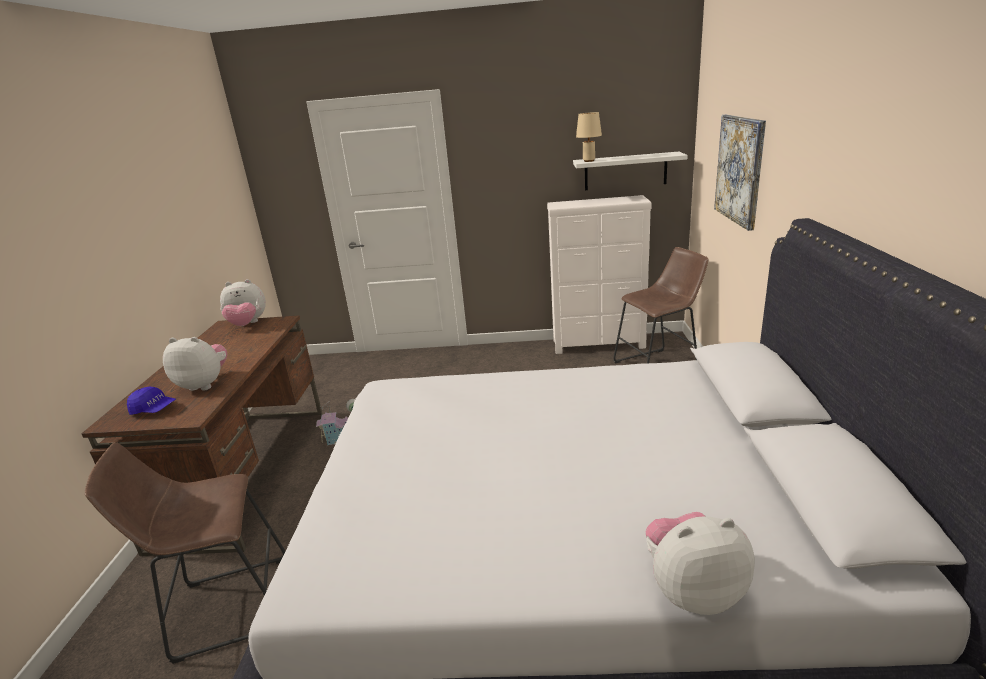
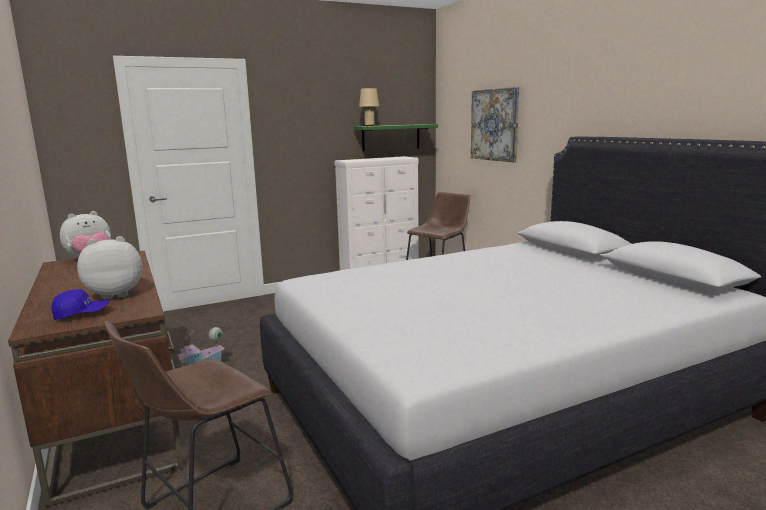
camera: 30 degrees left, 10 degrees down
white shelf [573,152,688,190] -> green shelf [353,124,438,151]
plush toy [646,512,755,615] -> none

